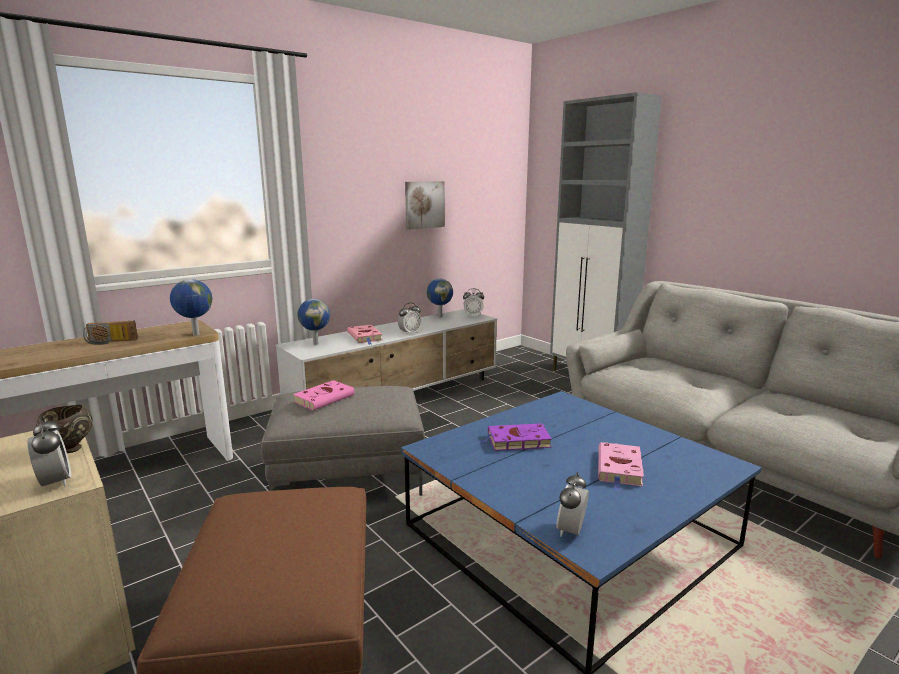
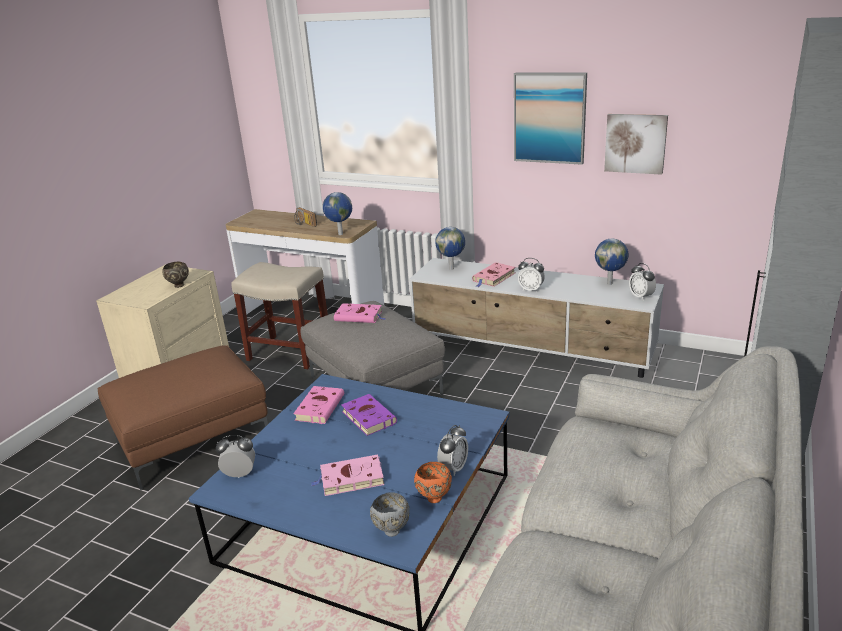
camera: 65 degrees right, 10 degrees up
alarm clock [27,416,71,487] -> alarm clock moved to [437,425,468,476]
none -> beige stool [231,262,328,369]
none -> pink book [293,386,344,424]
none -> grey bowl [370,492,410,537]
none -> orange bowl [414,462,452,503]
none -> picture [514,72,587,165]

